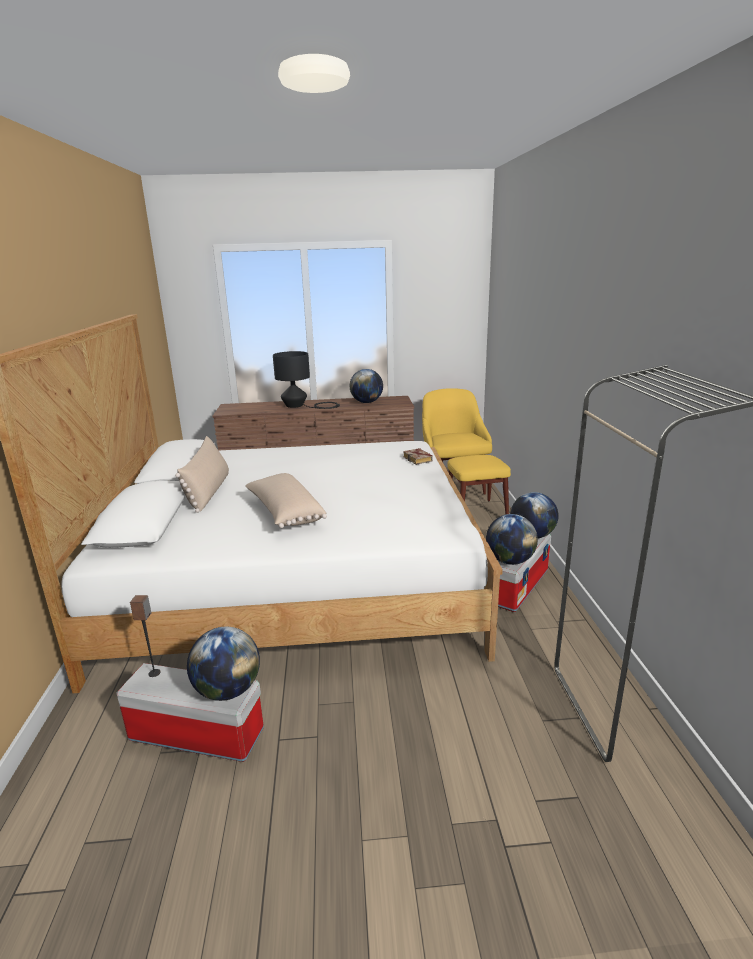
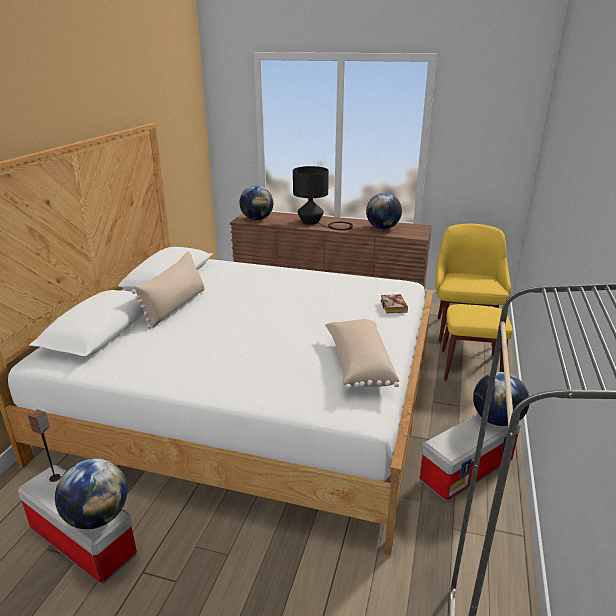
camera: 20 degrees right, 5 degrees up
beige pillow [245,473,327,528] -> beige pillow moved to [325,319,399,389]
globe [486,514,538,565] -> globe moved to [240,186,273,220]

